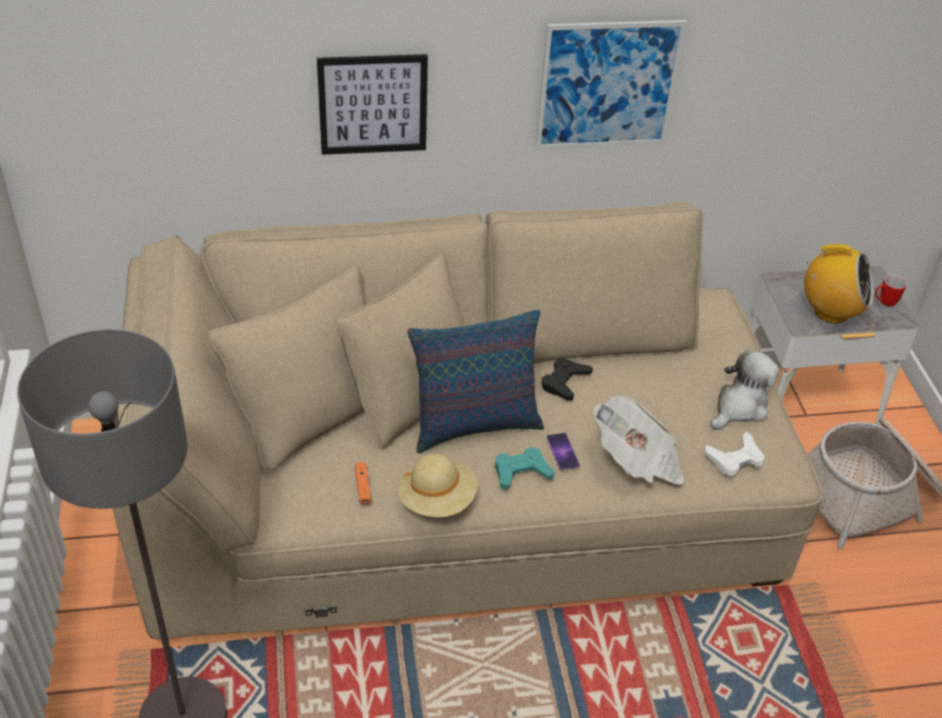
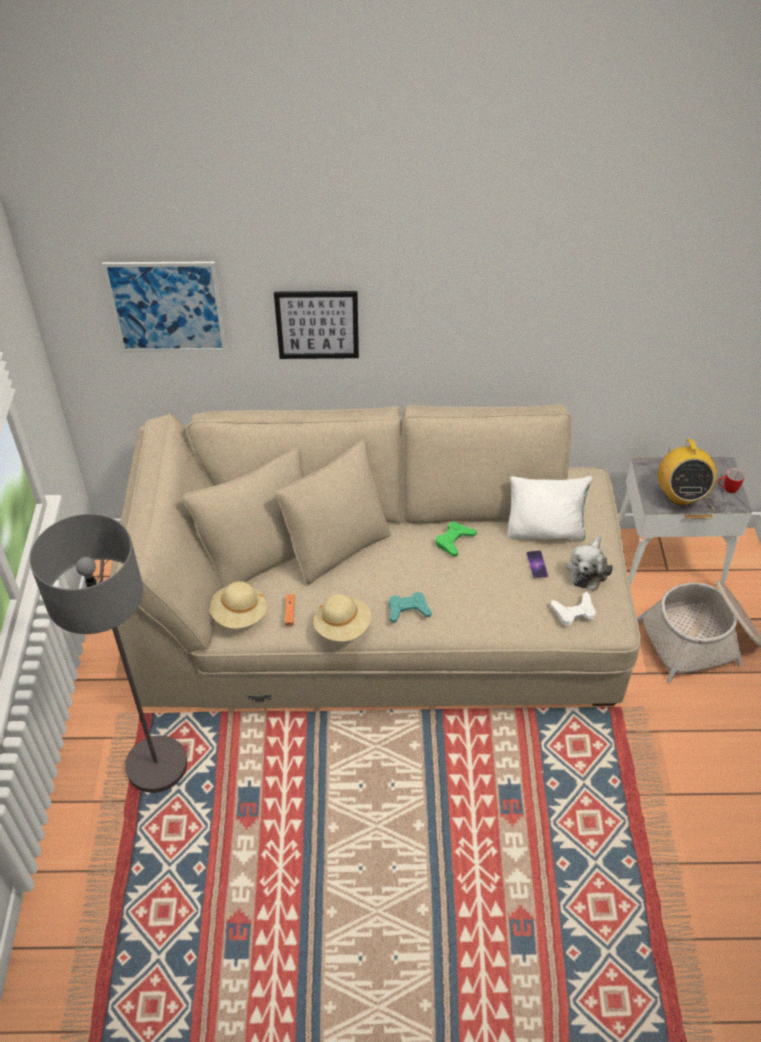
camera: 10 degrees right, 5 degrees up
blue pillow [407,310,544,453] -> none
picture [535,20,687,149] -> picture moved to [102,261,226,352]
black game controller [541,357,593,401] -> green game controller [436,521,477,557]
phone [546,433,580,470] -> phone moved to [526,551,548,579]
newspaper [594,396,684,485] -> none
plush toy [710,350,779,430] -> plush toy turned 150 degrees clockwise [566,536,613,591]
radio [804,244,874,324] -> radio turned 60 degrees clockwise [658,439,717,506]
none -> beige hat [209,581,267,628]
none -> white pillow [507,476,592,541]

